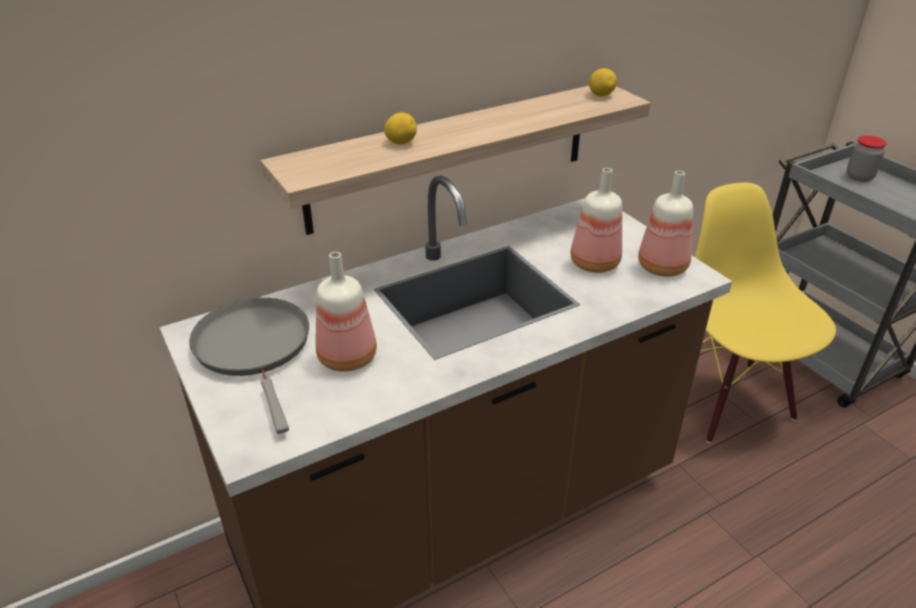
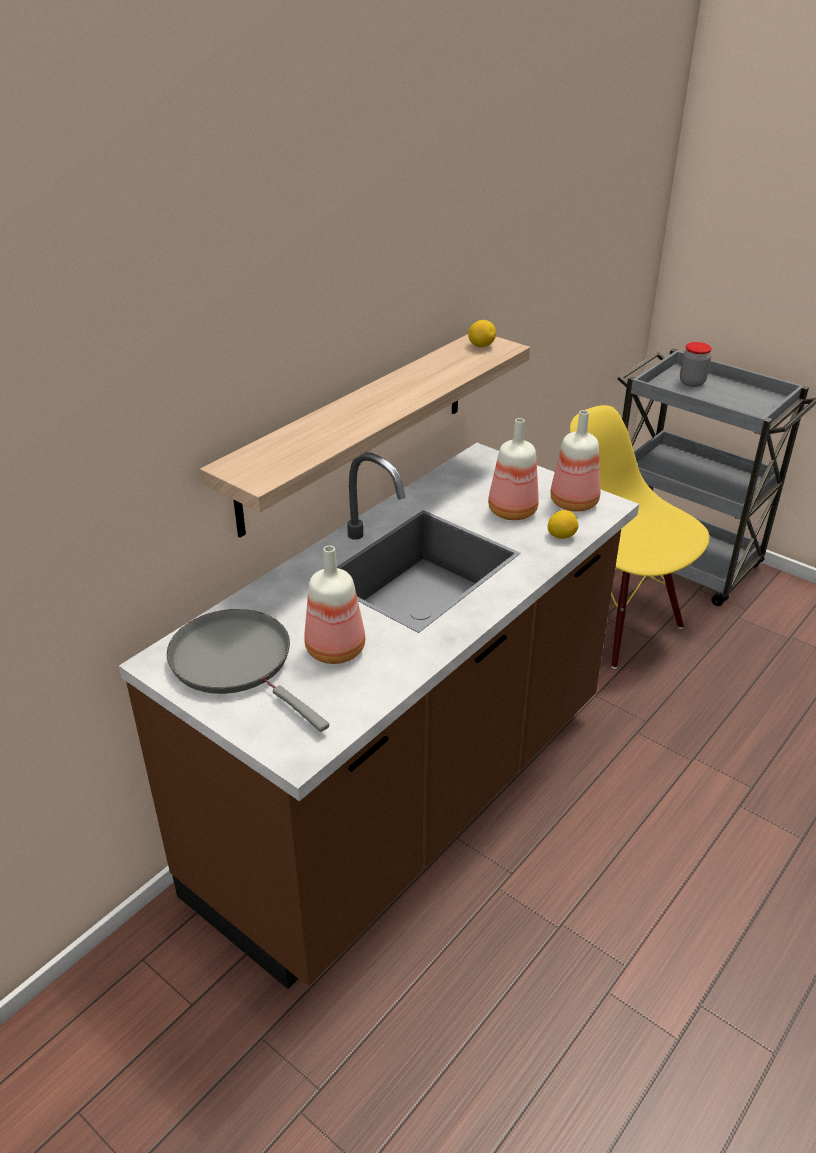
camera: 20 degrees left, 0 degrees up
lemon [384,112,417,144] -> lemon moved to [548,510,579,539]

